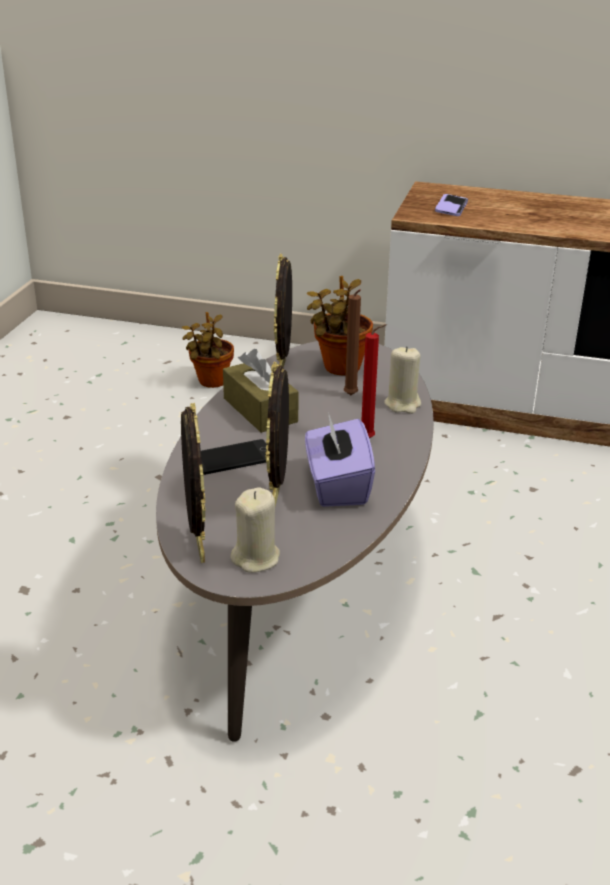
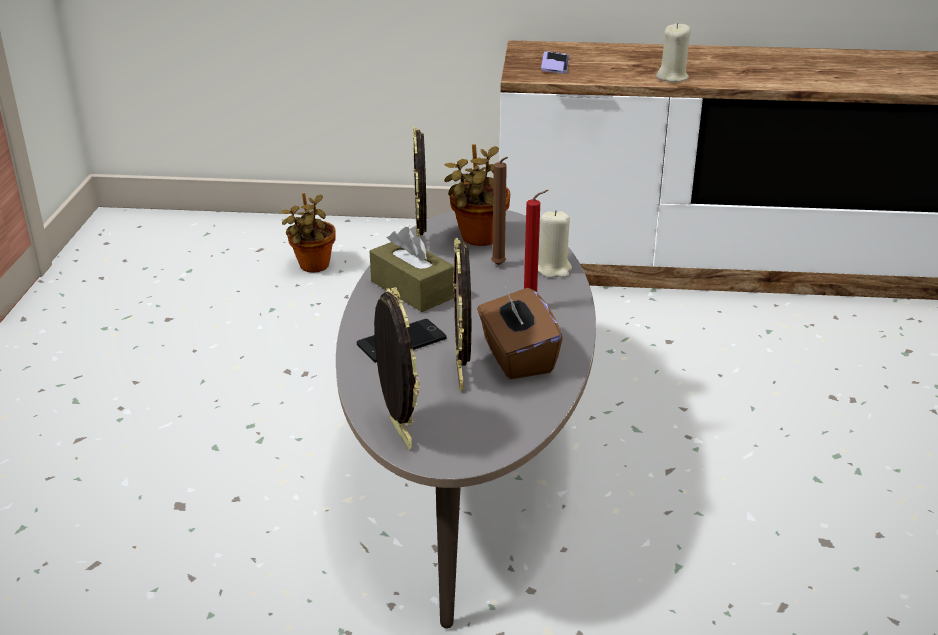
camera: 10 degrees left, 0 degrees up
beige candle [230,488,280,573] -> beige candle moved to [656,23,691,82]
purple tissue box [305,415,375,507] -> brown tissue box [477,287,563,379]

